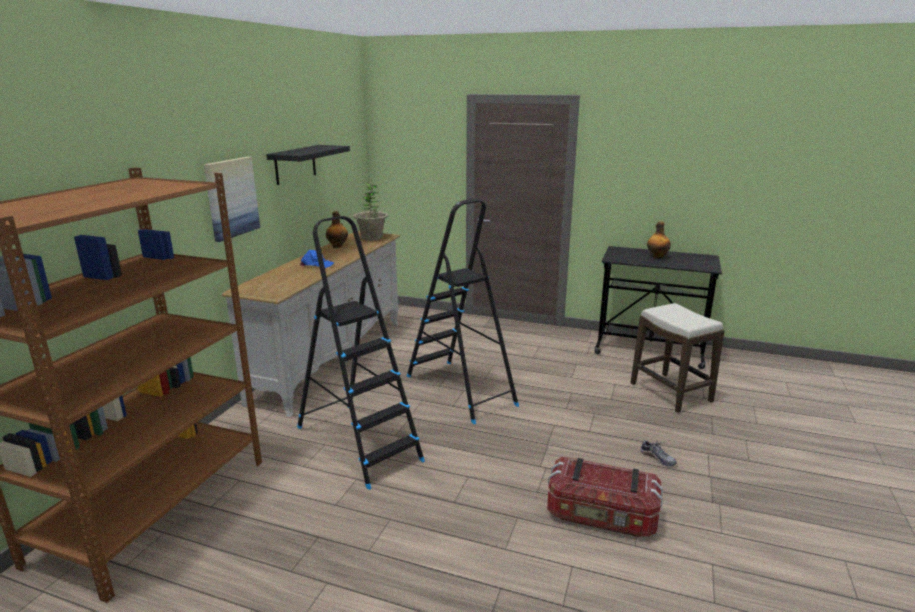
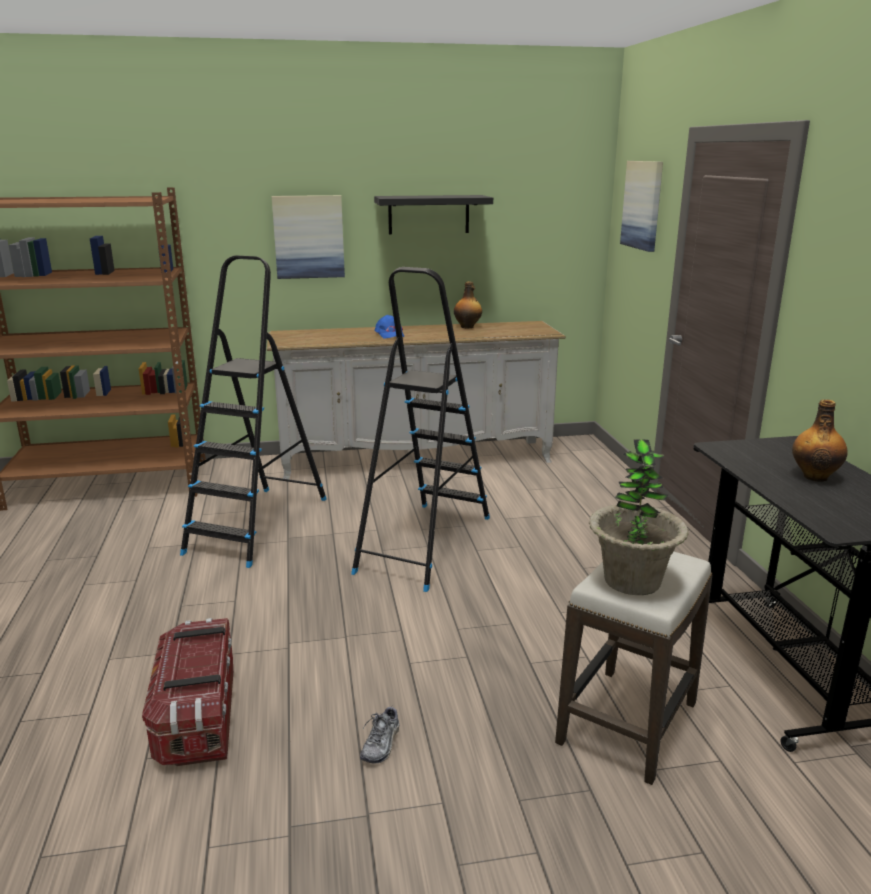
camera: 60 degrees right, 0 degrees up
potted plant [353,182,389,241] -> potted plant moved to [589,440,689,595]
none -> picture [620,161,663,252]

